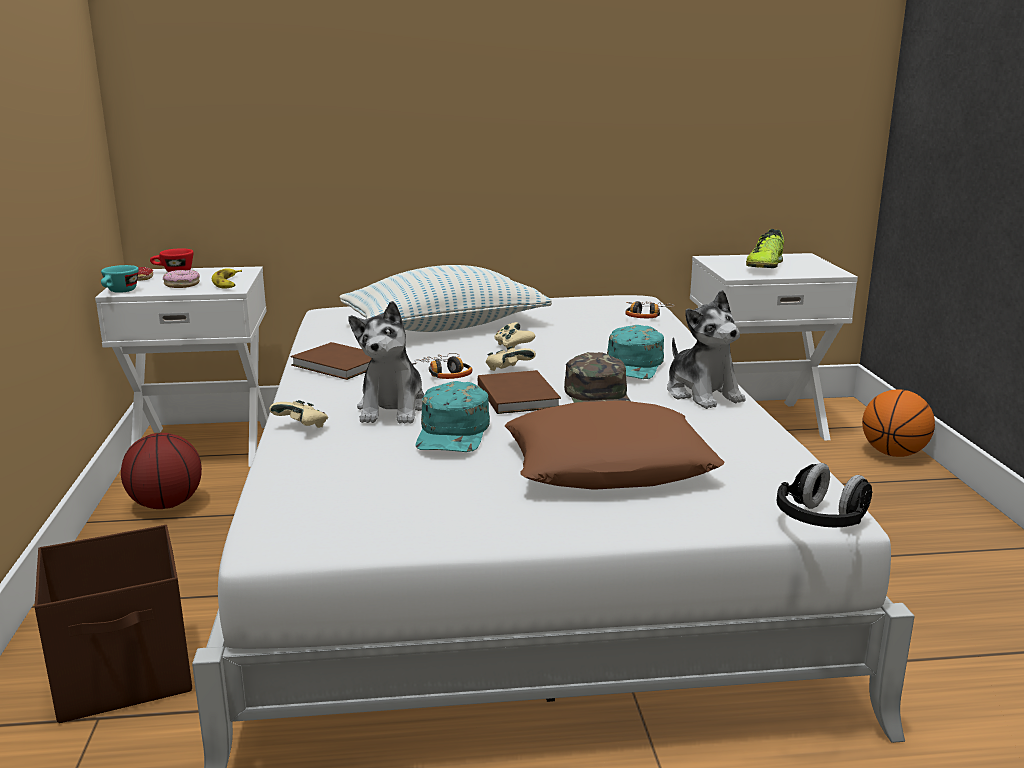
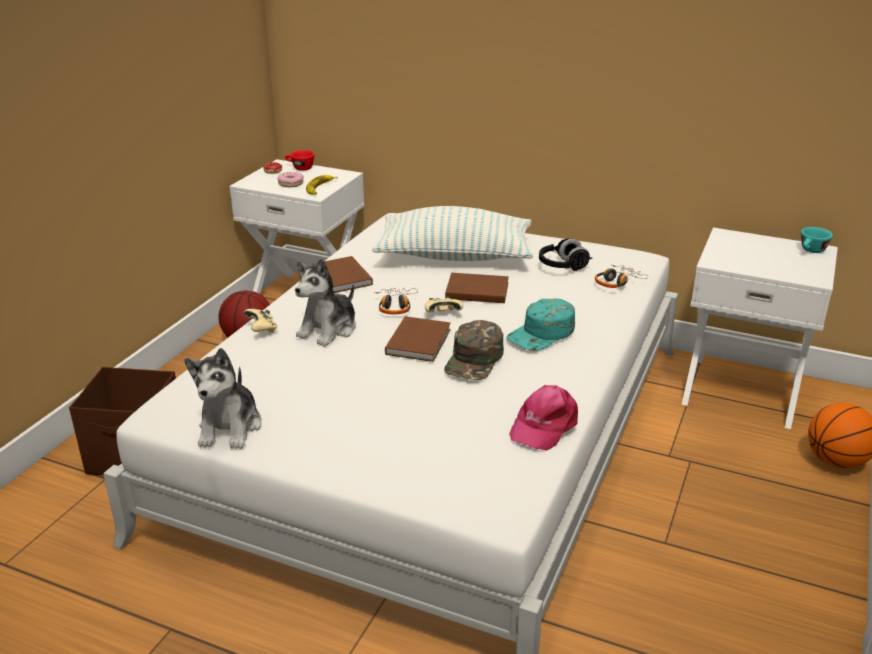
camera: 30 degrees right, 10 degrees up
turquoise cup [101,265,139,293] -> turquoise cup moved to [801,227,833,253]
turquoise cap [416,381,490,452] -> none
beige game controller [494,322,535,350] -> brown book [445,273,509,303]
brown pillow [505,400,725,490] -> none
plush toy [667,290,745,409] -> plush toy moved to [184,348,262,449]
shoe [746,229,784,268] -> none
black headphones [776,463,872,528] -> black headphones moved to [539,238,592,271]
none -> pink cap [509,385,578,450]

